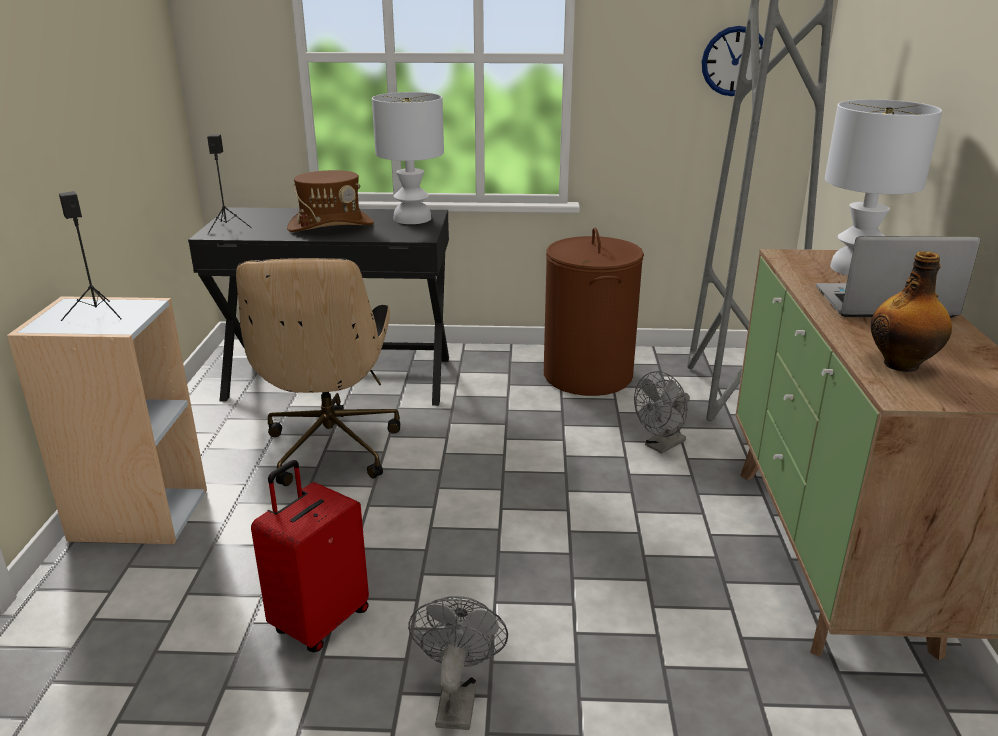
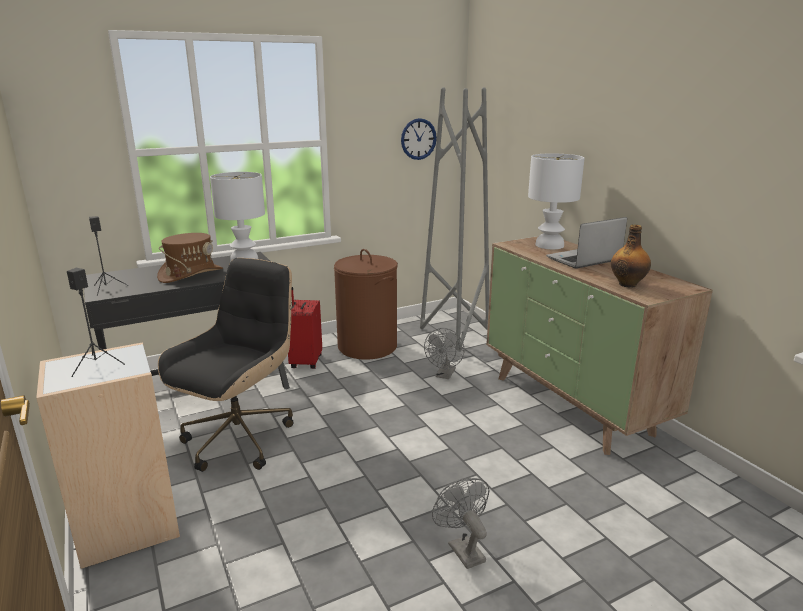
camera: 30 degrees left, 5 degrees down
black office chair [236,258,400,486] -> black office chair turned 120 degrees counterclockwise [158,258,294,472]
red suitcase [251,460,369,652] -> red suitcase moved to [288,287,322,369]

